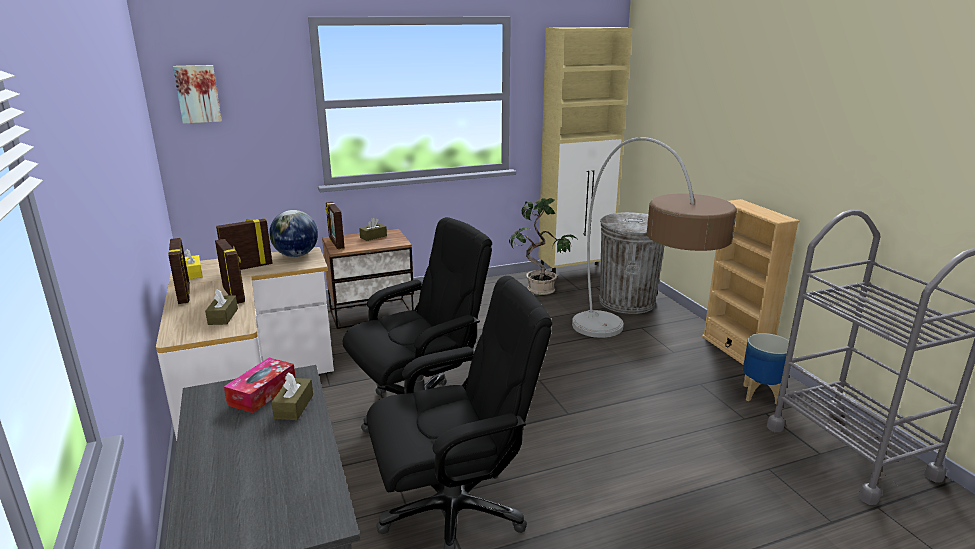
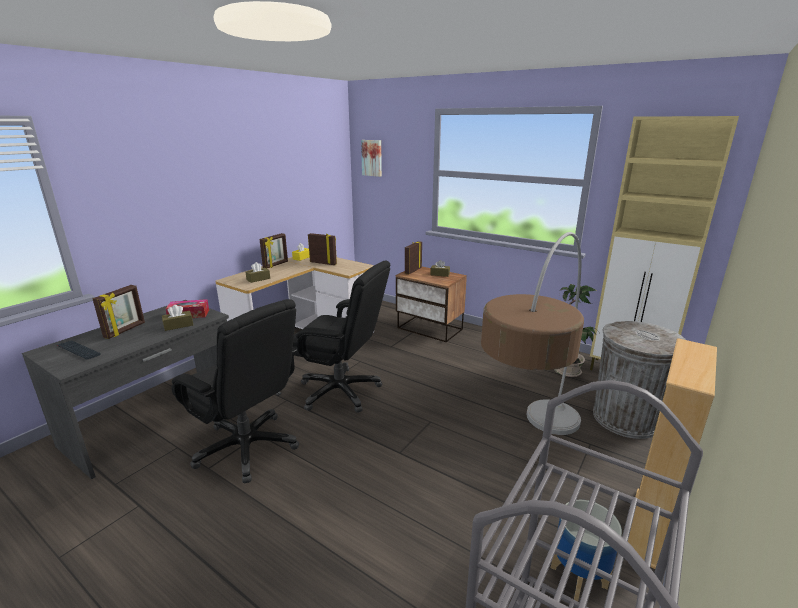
camera: 55 degrees right, 0 degrees up
picture frame [215,239,245,304] -> picture frame moved to [92,285,145,339]
globe [269,210,318,257] -> none
none -> keyboard [57,340,101,360]

